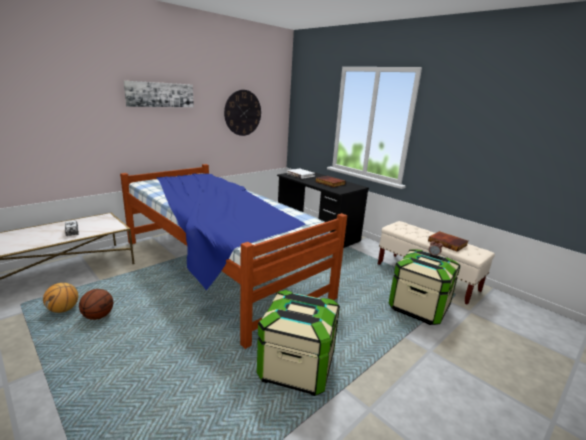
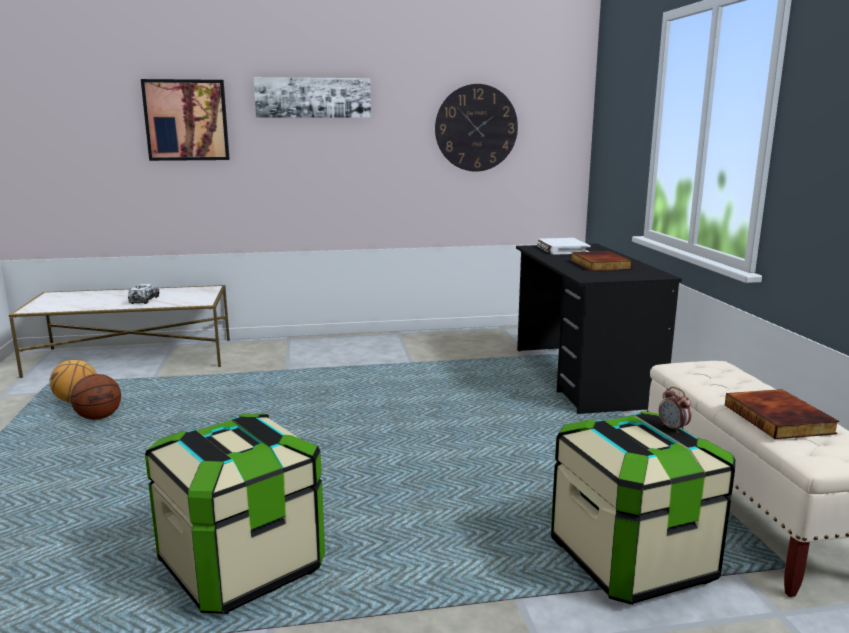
camera: 35 degrees right, 5 degrees down
bed [120,164,347,349] -> none
none -> picture [141,79,230,161]

